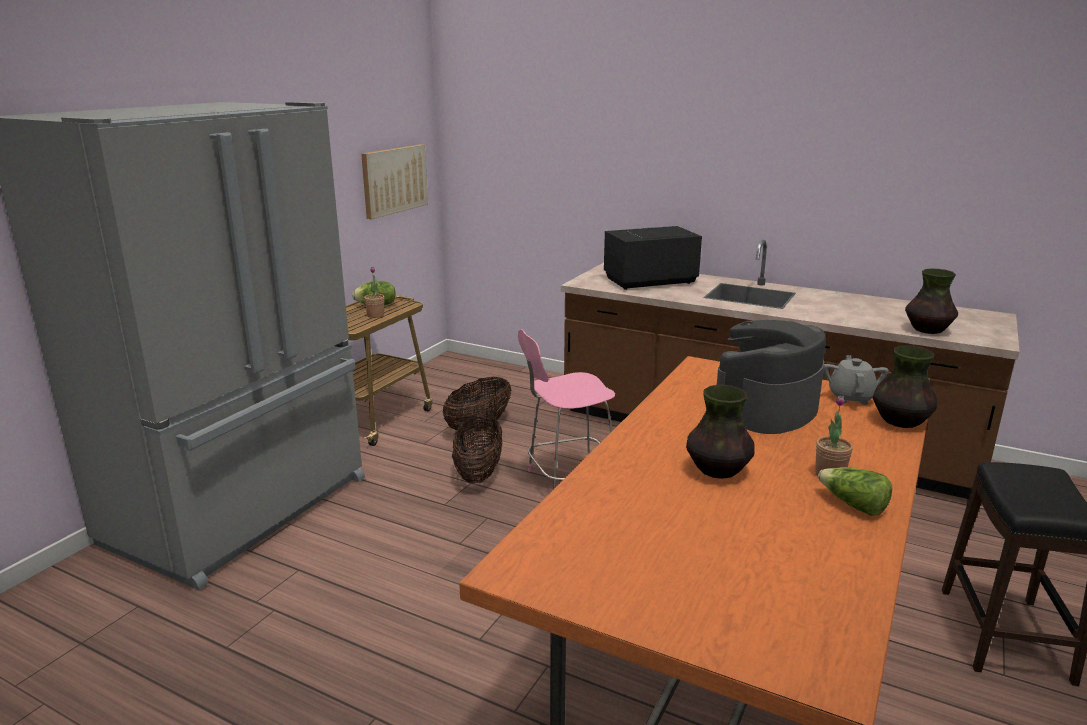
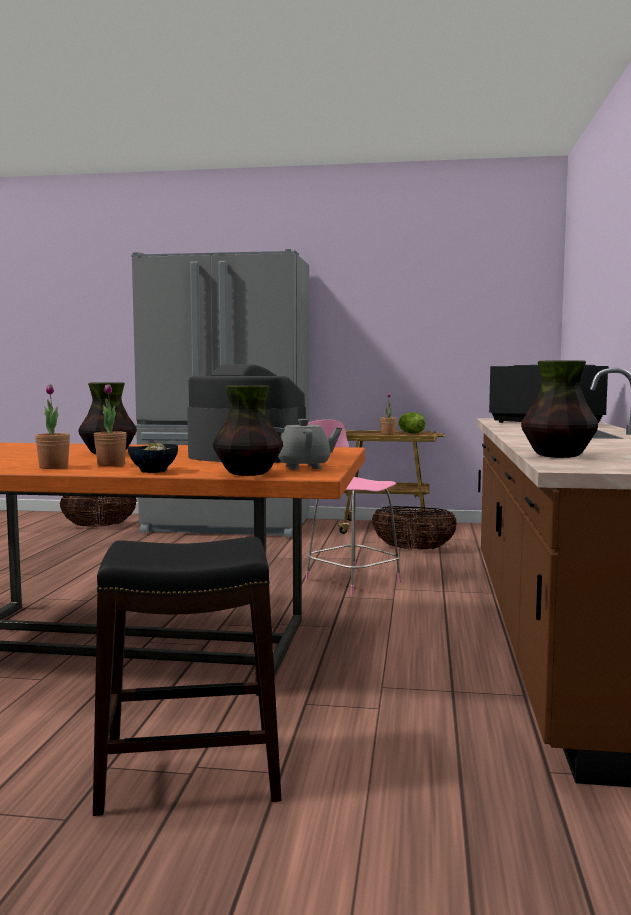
camera: 70 degrees right, 15 degrees down
picture [361,144,428,219] -> none
basket [452,413,502,483] -> basket moved to [60,496,137,527]
lettuce [818,467,892,516] -> potted plant [35,384,70,469]
none -> bowl [128,443,178,473]

